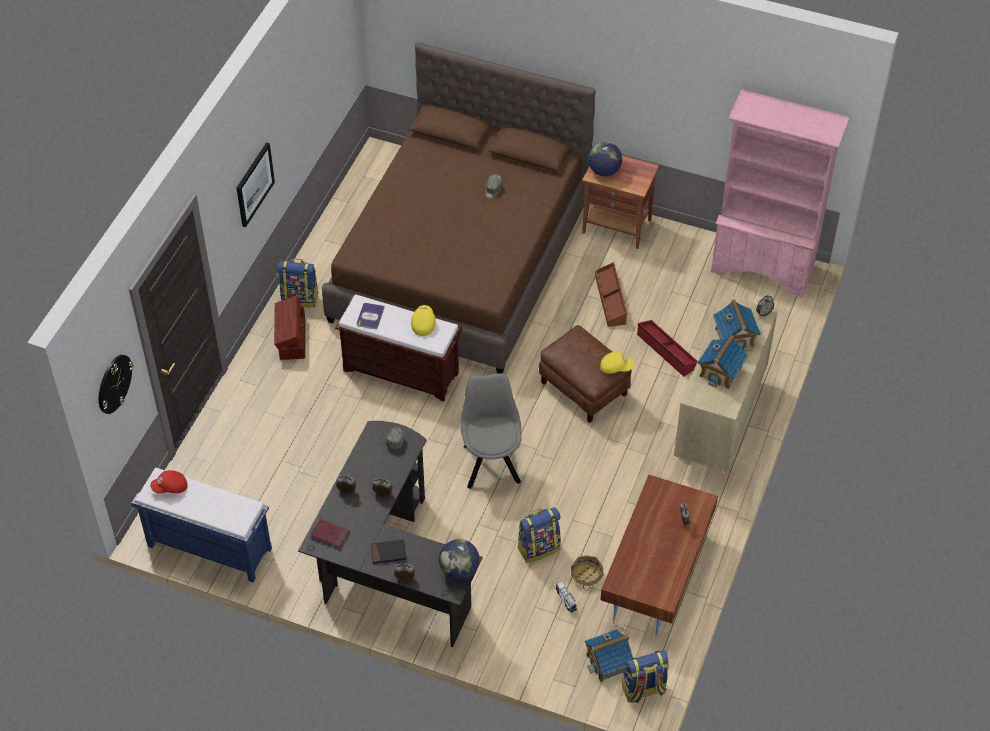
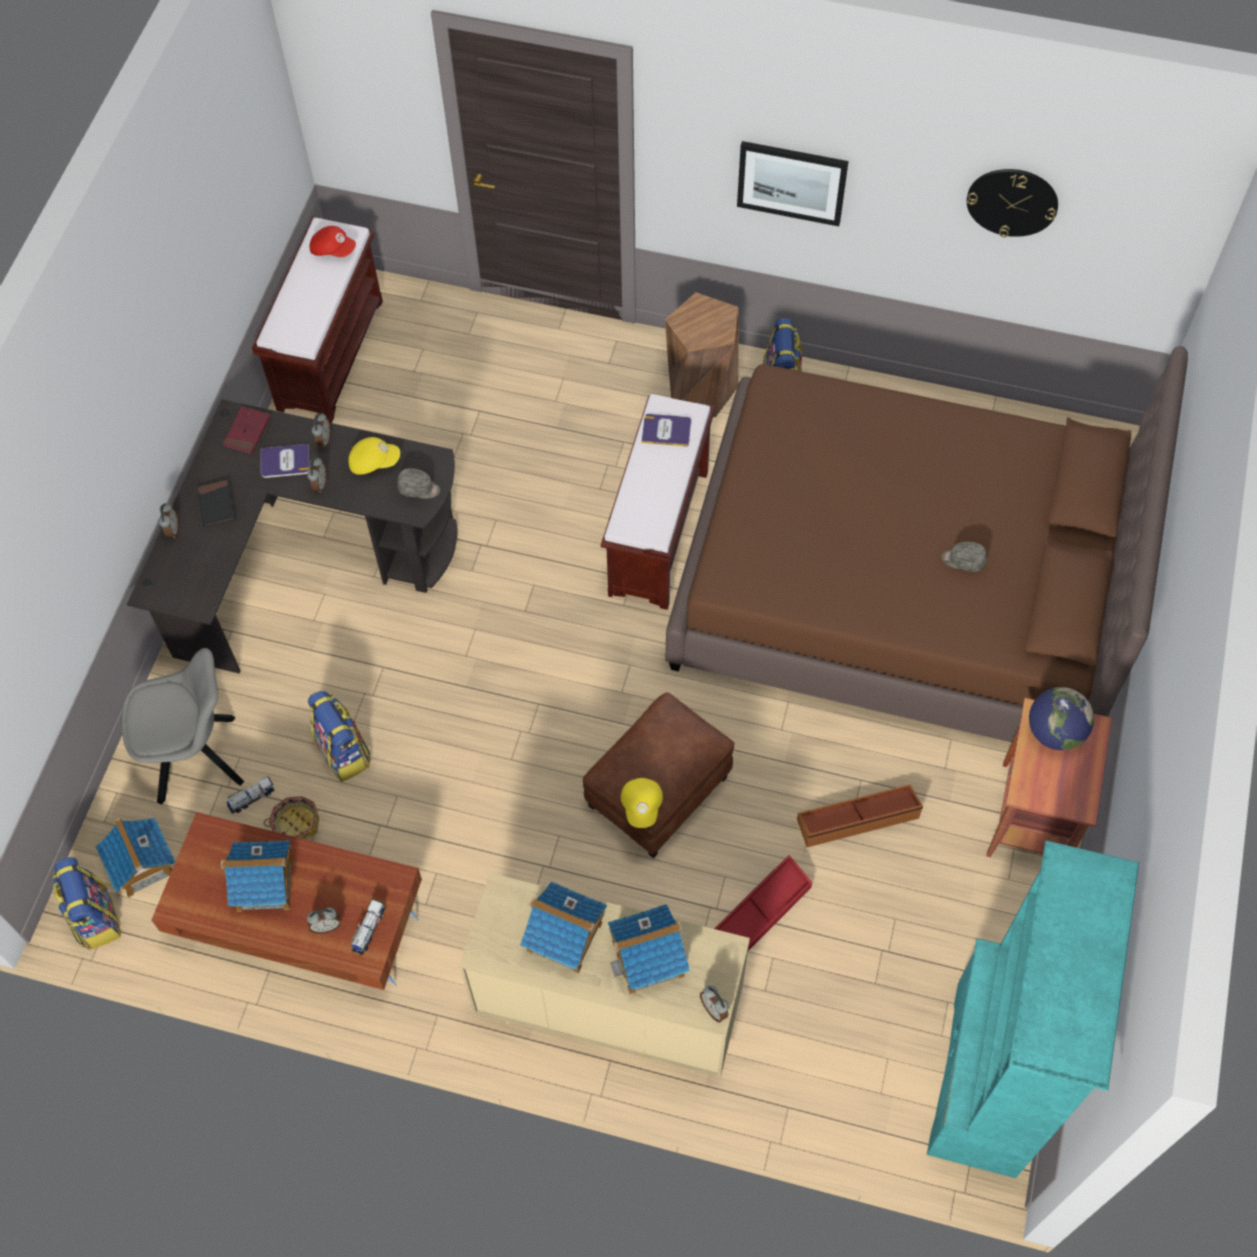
camera: 85 degrees right, 10 degrees up
wall clock [99,355,133,414] -> wall clock moved to [967,169,1058,237]
blue bench [132,468,272,582] -> brown bench [252,216,383,423]
red cap [150,470,188,494] -> red cap turned 135 degrees clockwise [309,226,356,257]
brown storage box [274,295,305,360] -> brown stool [665,292,739,417]
yellow cap [411,305,436,336] -> yellow cap moved to [348,437,400,475]
globe [439,539,479,580] -> none
grey chair [460,373,522,489] -> grey chair moved to [122,648,244,805]
pink bookcase [711,89,850,297] -> turquoise bookcase [927,840,1139,1178]
none -> toy house [221,840,293,912]
none -> book [261,444,310,478]
none -> toy truck [351,899,385,955]

